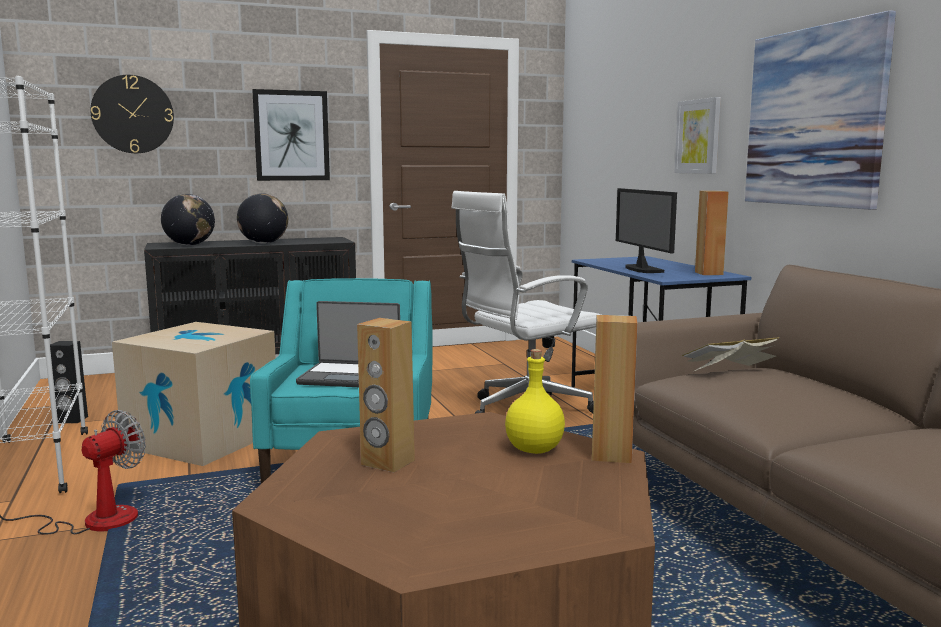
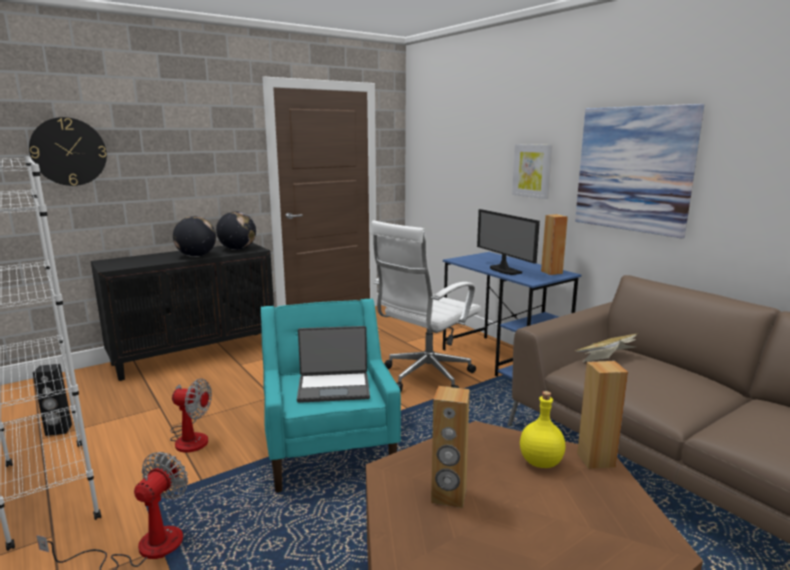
camera: 15 degrees left, 5 degrees up
cardboard box [112,322,276,466] -> fan [170,379,212,453]
globe [161,194,215,245] -> globe moved to [216,211,256,250]
picture [252,89,330,181] -> none

